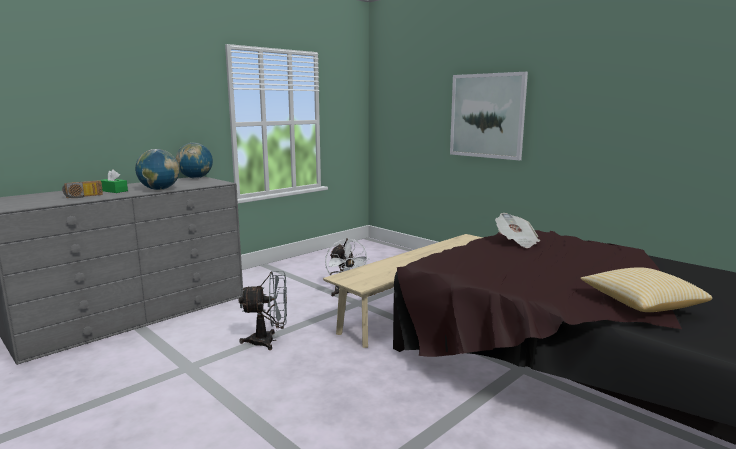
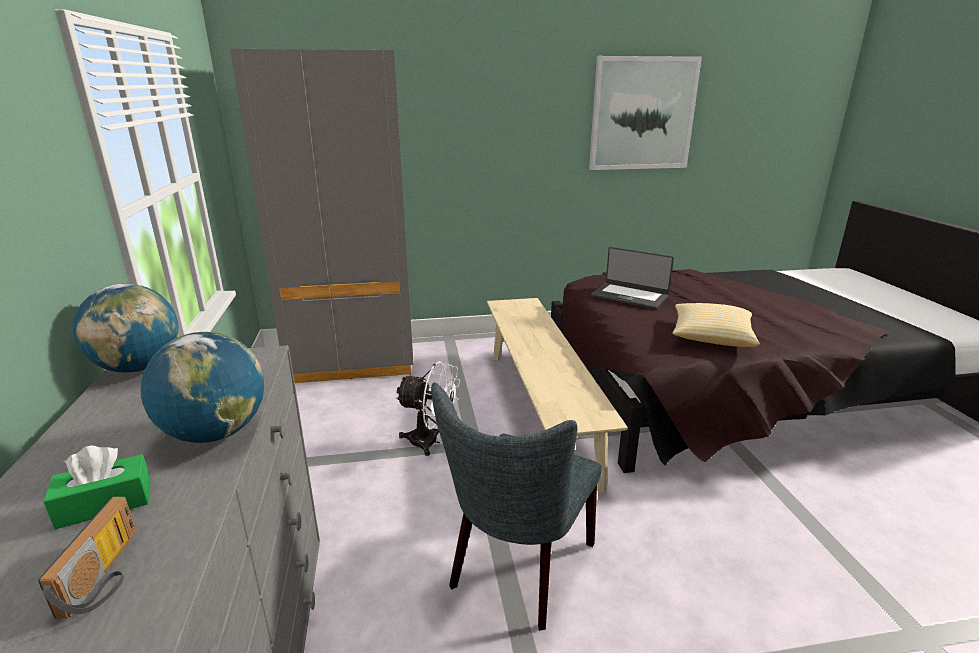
camera: 55 degrees left, 10 degrees up
grey fan [239,271,287,350] -> grey chair [431,382,602,630]
picture [450,72,528,160] -> picture moved to [589,56,702,170]
newspaper [495,213,540,248] -> laptop [591,247,674,309]
pillow [581,267,713,312] -> pillow moved to [672,303,760,347]
none -> grey wardrobe [230,49,414,383]

